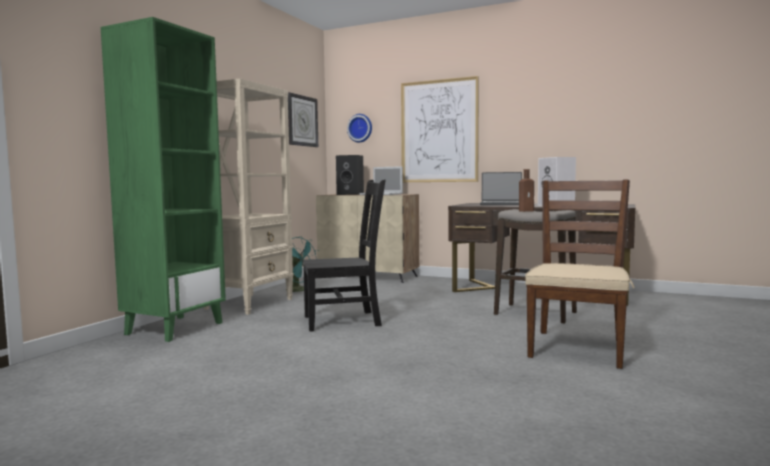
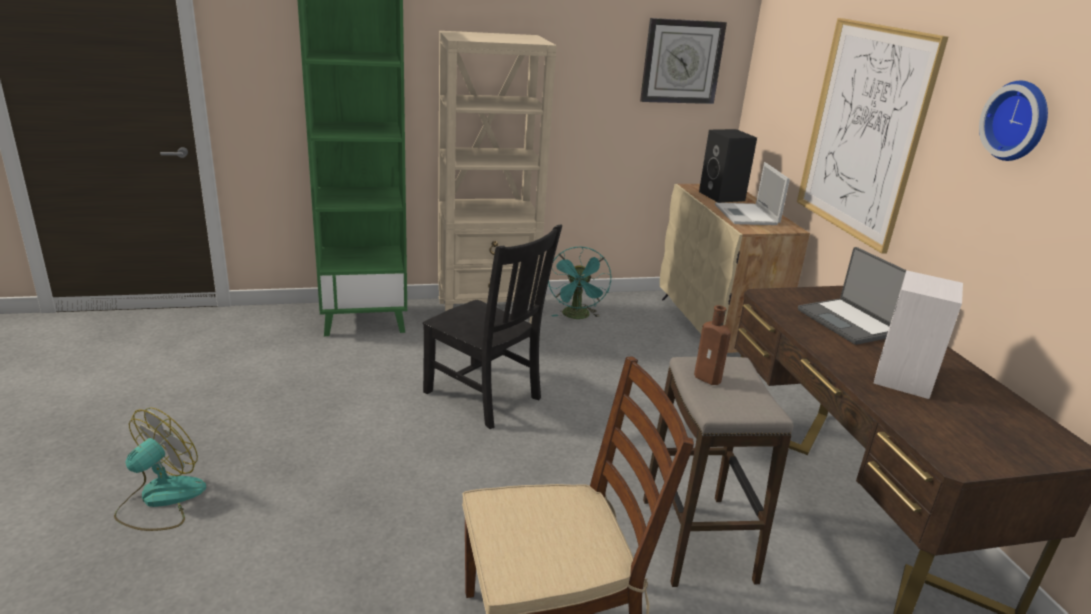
camera: 50 degrees right, 20 degrees up
wall clock [347,114,372,143] -> wall clock moved to [979,80,1048,161]
none -> fan [114,407,206,531]

